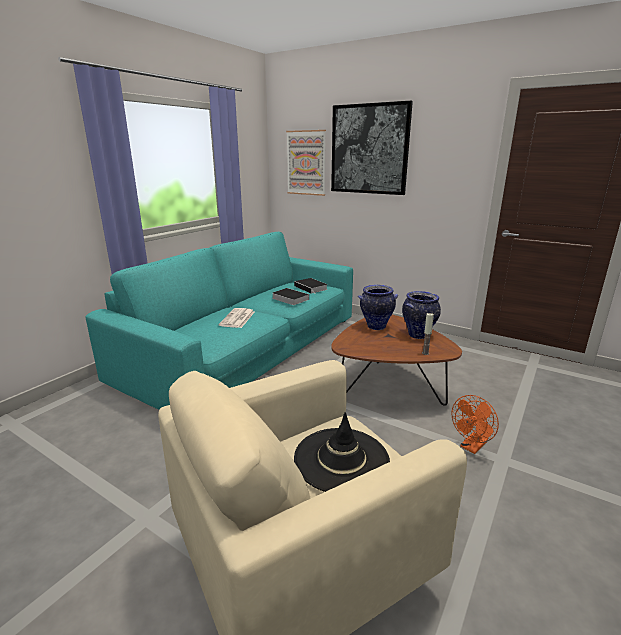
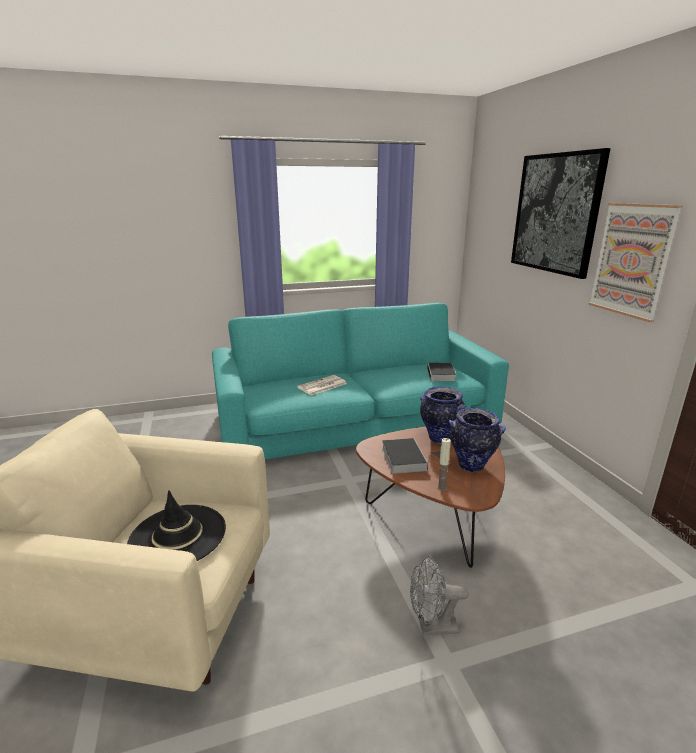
camera: 40 degrees right, 0 degrees up
book [272,288,309,305] -> book moved to [382,438,428,474]
picture [286,130,326,196] -> picture moved to [588,203,683,322]
orange fan [451,395,499,454] -> grey fan [410,556,469,636]

